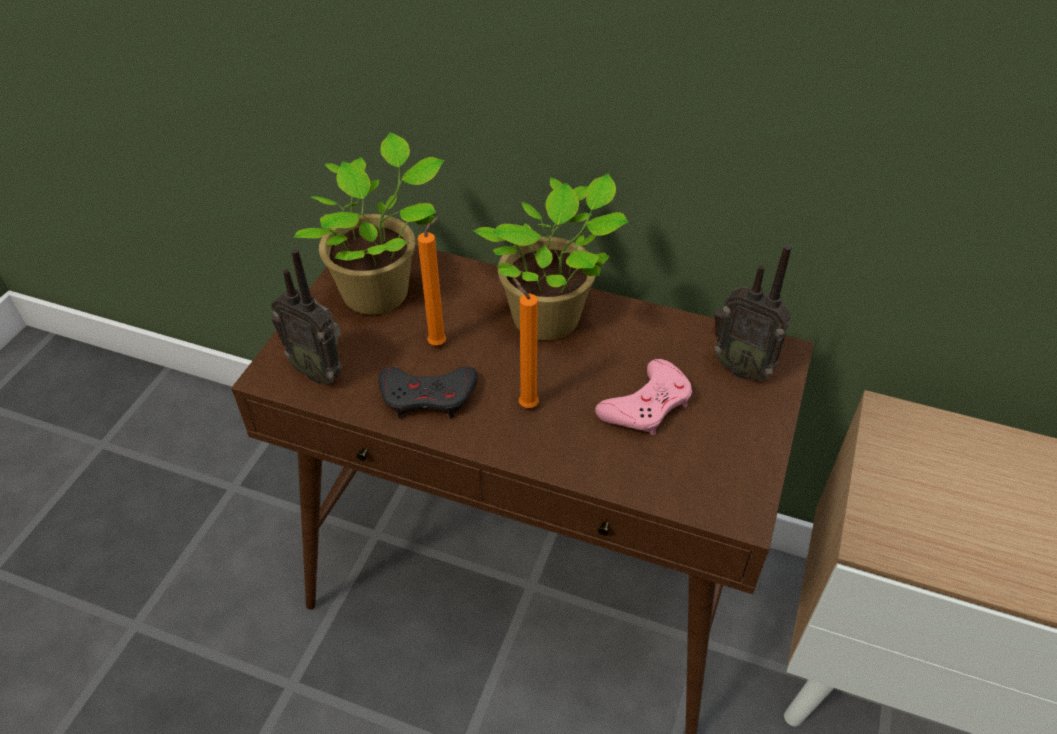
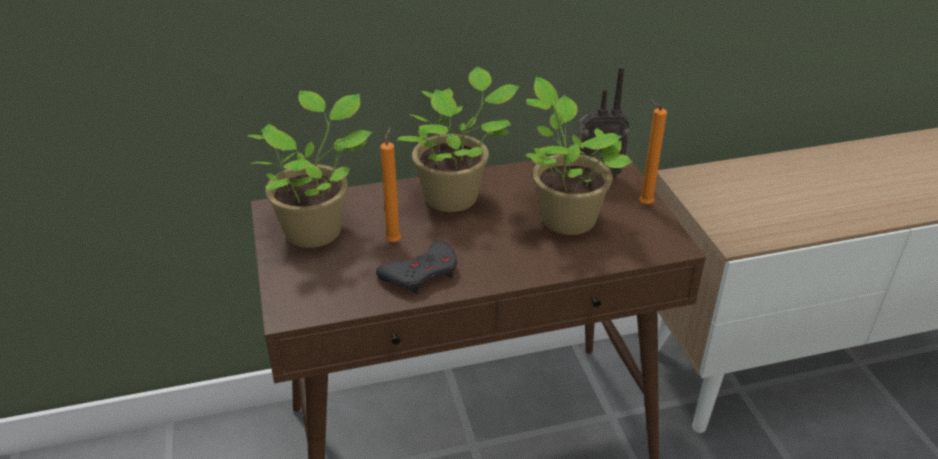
camera: 35 degrees left, 10 degrees down
radio [271,248,342,384] -> none
orange candle [513,278,539,408] -> orange candle moved to [639,99,667,205]
pink game controller [595,359,692,435] -> potted plant [525,77,632,235]

